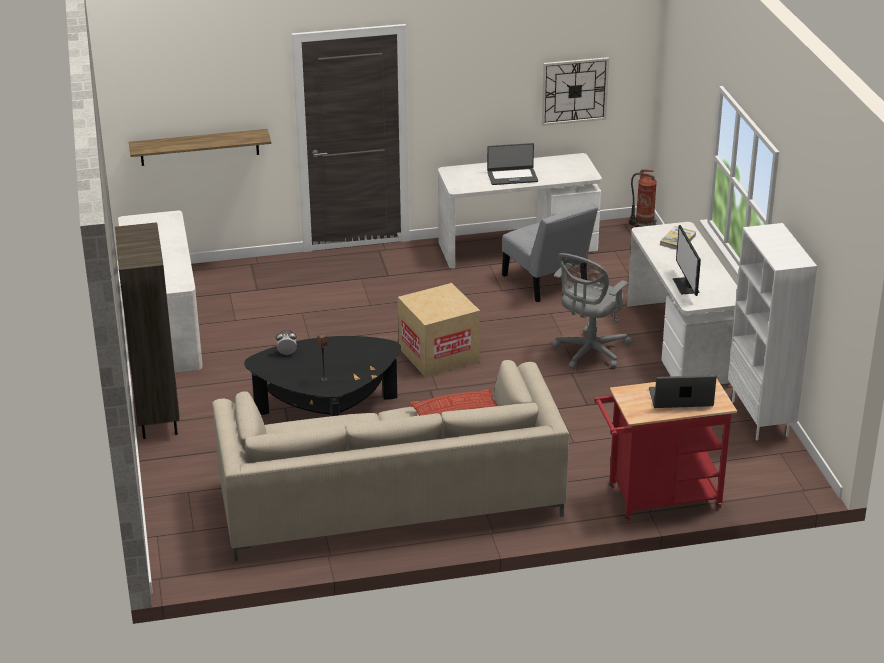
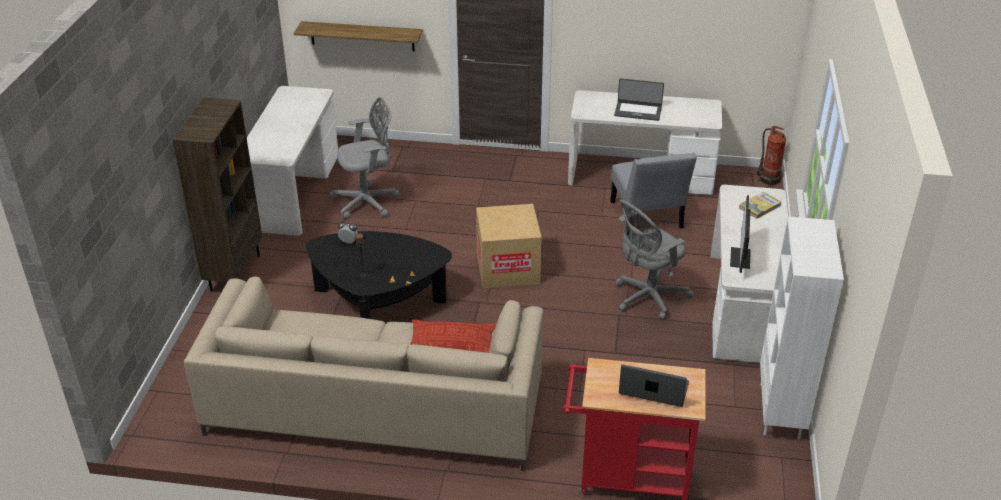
camera: 20 degrees right, 5 degrees up
wall clock [542,57,609,126] -> none
none -> grey office chair [329,97,400,219]

